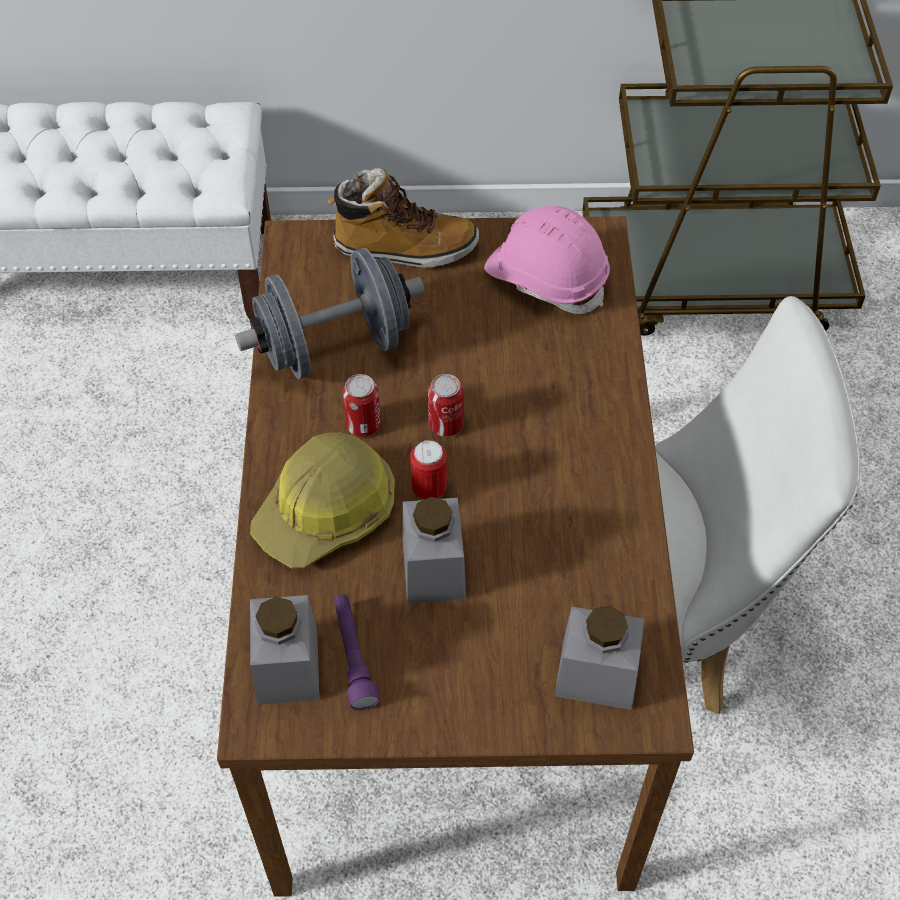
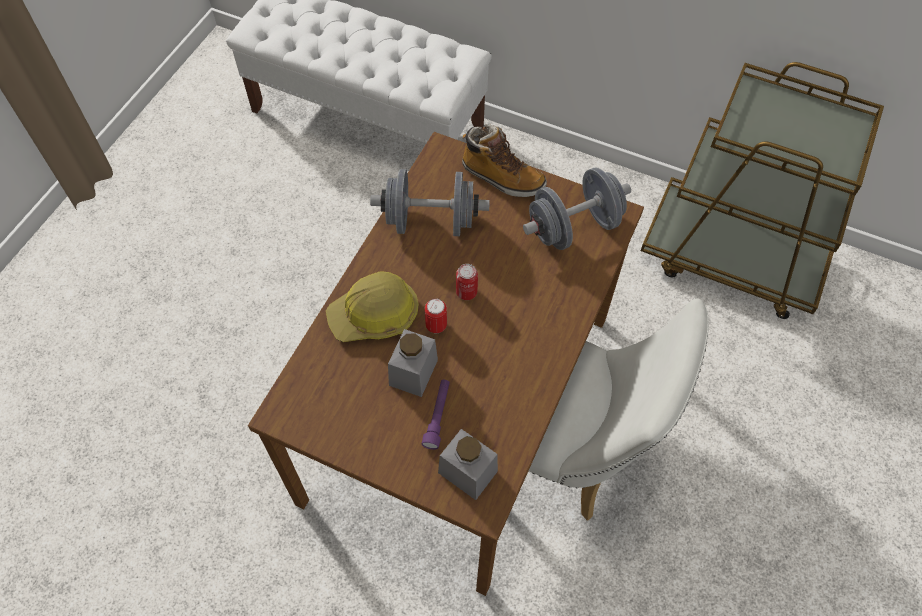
camera: 25 degrees right, 5 degrees up
grey jar [250,595,320,705] -> none
purple flashlight [334,594,380,710] -> purple flashlight moved to [422,380,450,450]
can [343,374,381,437] -> none
pink hard hat [484,206,610,314] -> grey dumbbell [523,167,631,250]

